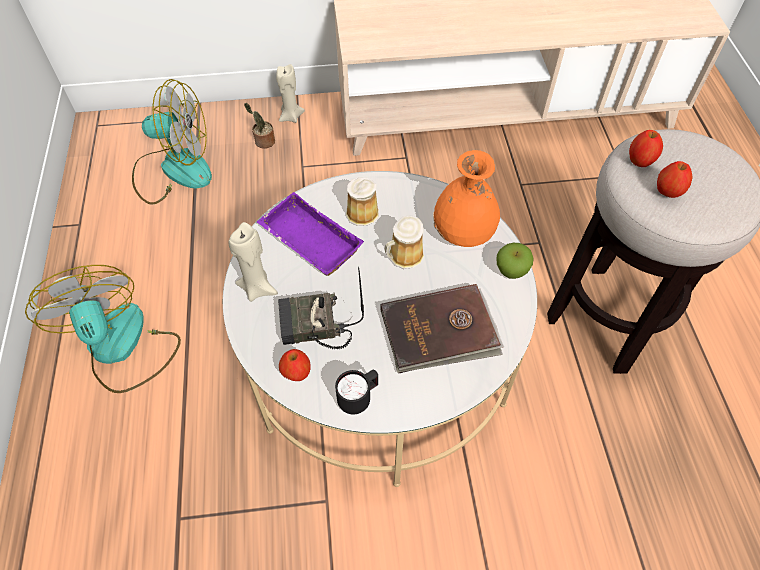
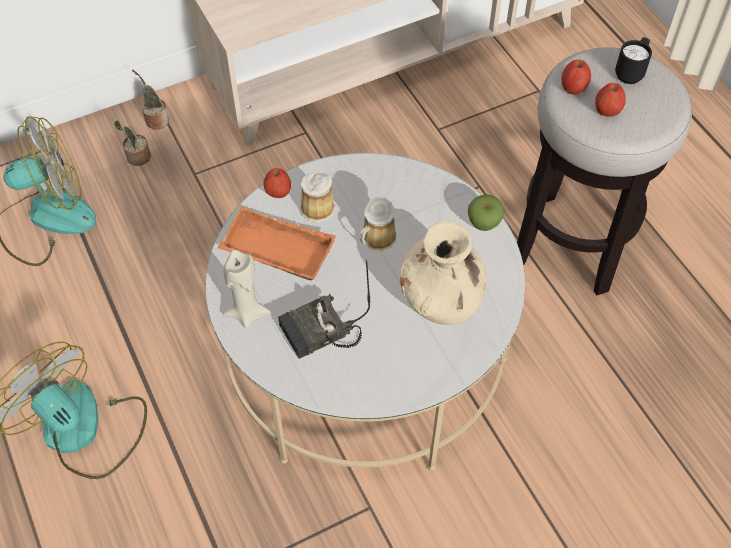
camera: 20 degrees left, 0 degrees up
purple tray [257,192,364,276] -> orange tray [217,206,336,280]
beige candle [276,64,305,123] -> potted plant [132,70,169,129]
apple [279,349,311,381] -> apple moved to [263,168,291,198]
black mug [335,369,378,414] -> black mug moved to [615,37,652,84]
brown book [380,284,504,373] -> beige vase [400,221,487,325]
orange vase [433,150,500,247] -> none

